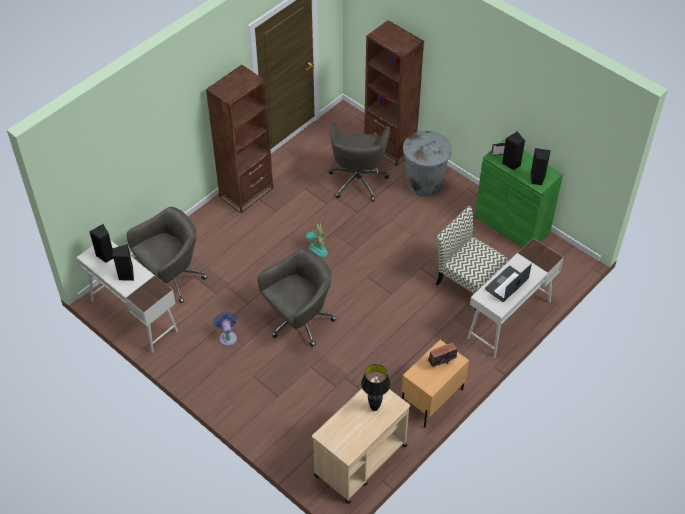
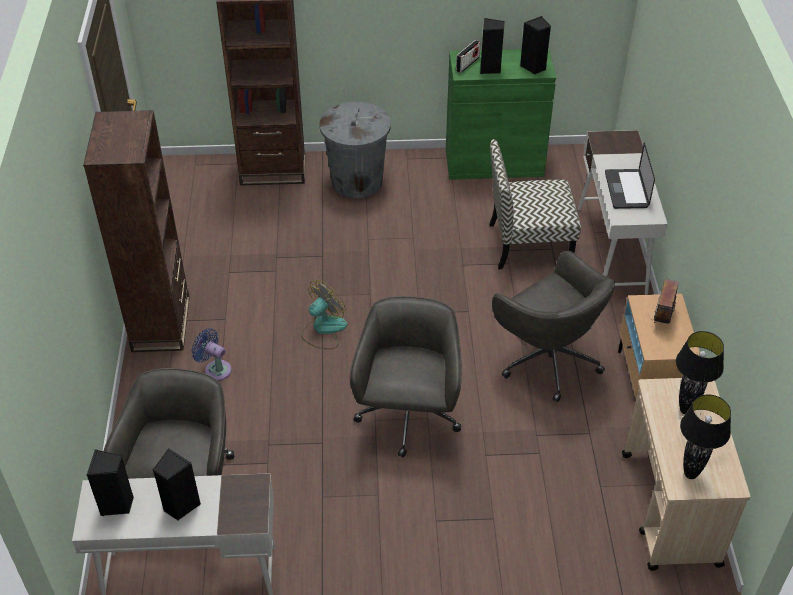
camera: 45 degrees left, 5 degrees down
blue fan [214,312,237,346] -> blue fan moved to [192,328,232,381]
grey office chair [329,122,391,202] -> grey office chair moved to [492,251,615,402]
none -> black table lamp [680,394,731,479]

